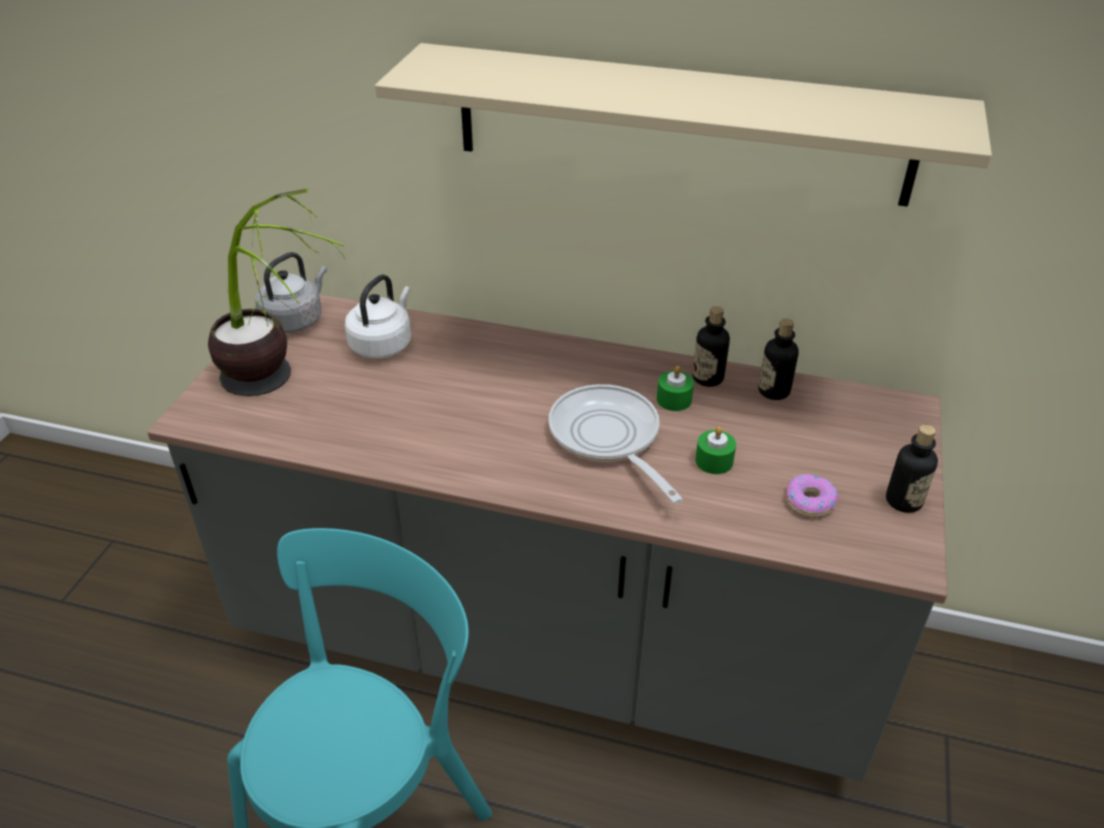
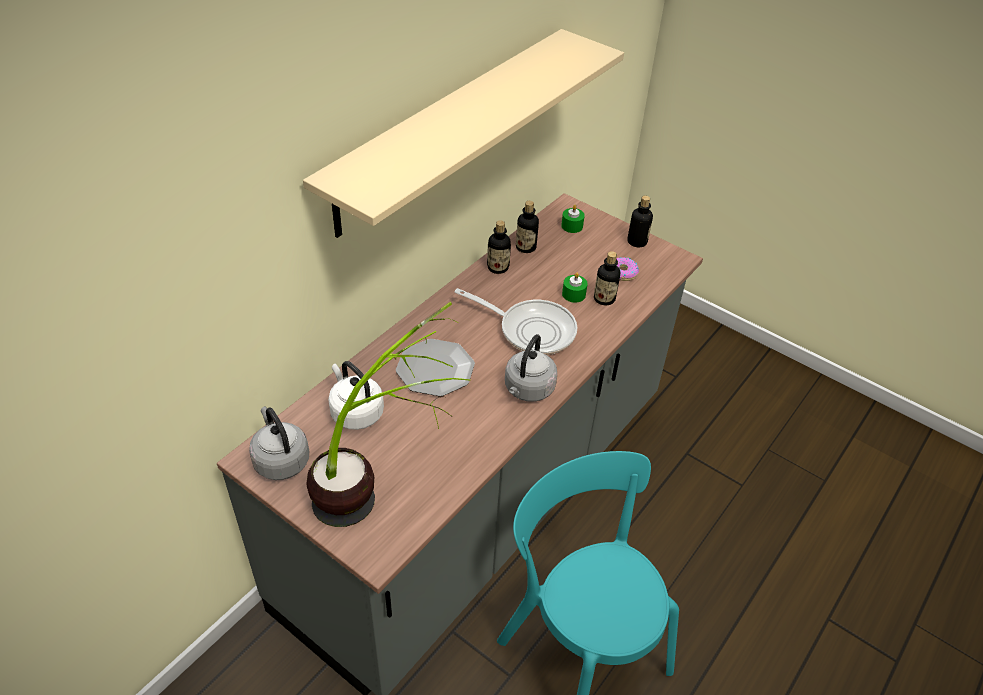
camera: 70 degrees left, 5 degrees up
frying pan [548,384,683,503] -> frying pan turned 150 degrees counterclockwise [455,288,577,355]
green candle [657,366,694,411] -> green candle moved to [561,205,585,233]
none -> plate [396,339,475,396]
none -> grey kettle [505,334,557,402]
none -> bottle [594,251,620,305]

